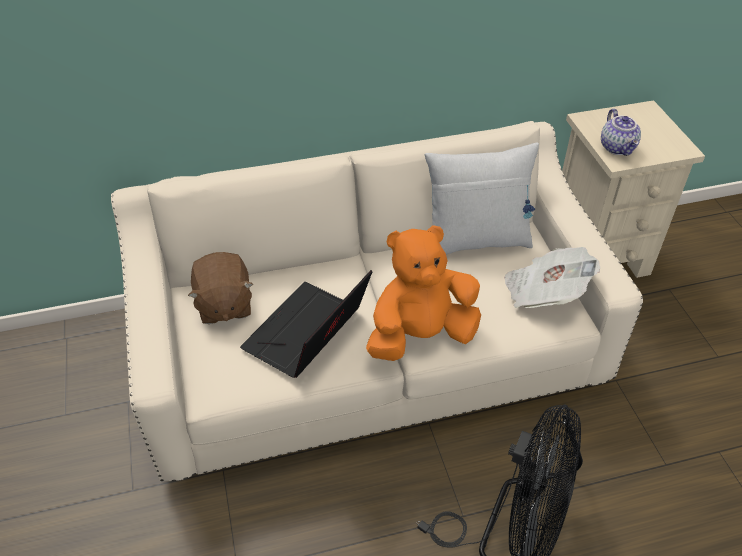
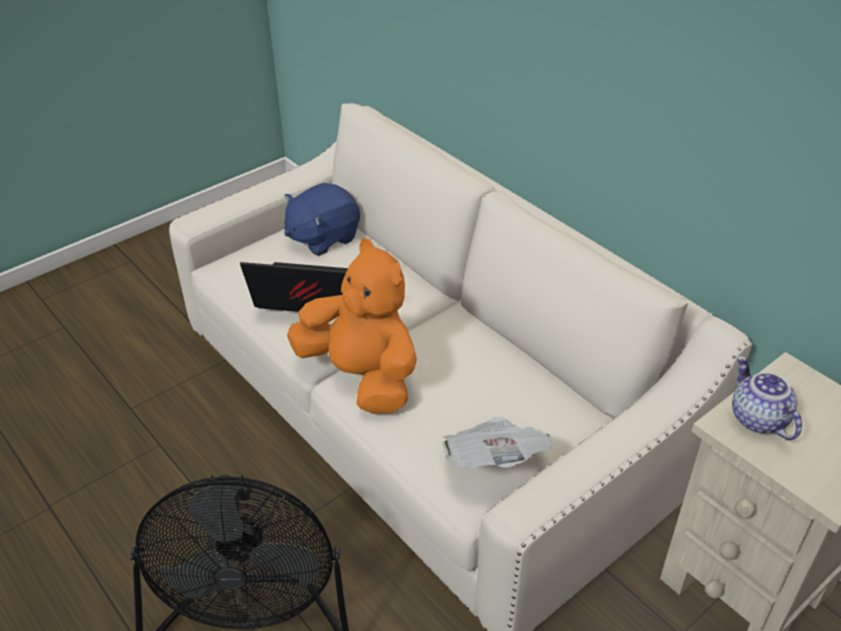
camera: 65 degrees right, 5 degrees down
brown plush toy [188,252,253,324] -> blue plush toy [284,183,360,256]
grey pillow [425,143,539,254] -> none
teapot [601,109,641,156] -> teapot turned 105 degrees clockwise [732,356,802,440]

